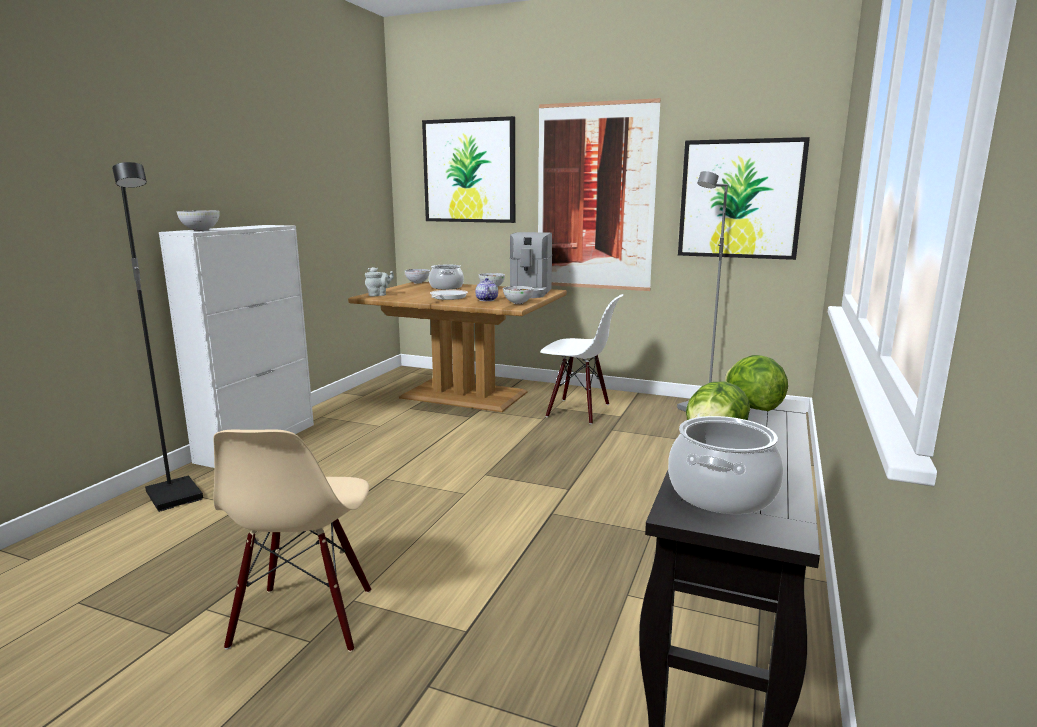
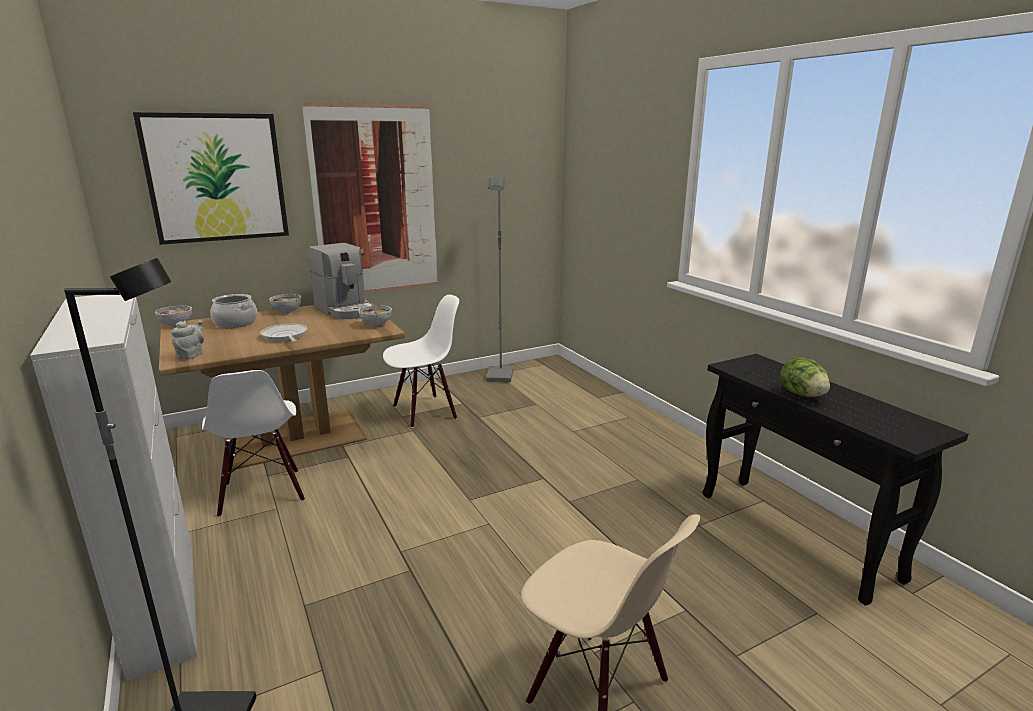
camera: 50 degrees left, 5 degrees up
bowl [177,210,220,231] -> none
teapot [475,278,498,301] -> none
cooking pot [668,416,783,514] -> none
picture [678,137,810,260] -> none
lettuce [725,355,788,411] -> none
none -> white chair [202,370,305,517]

